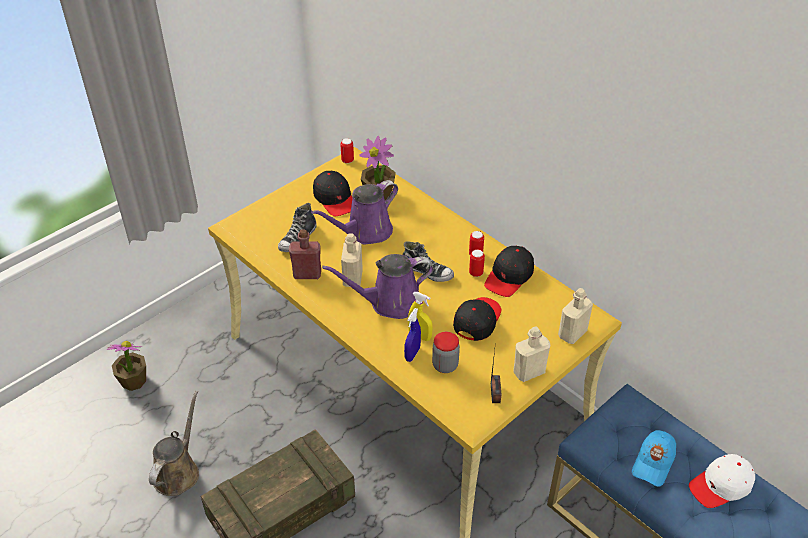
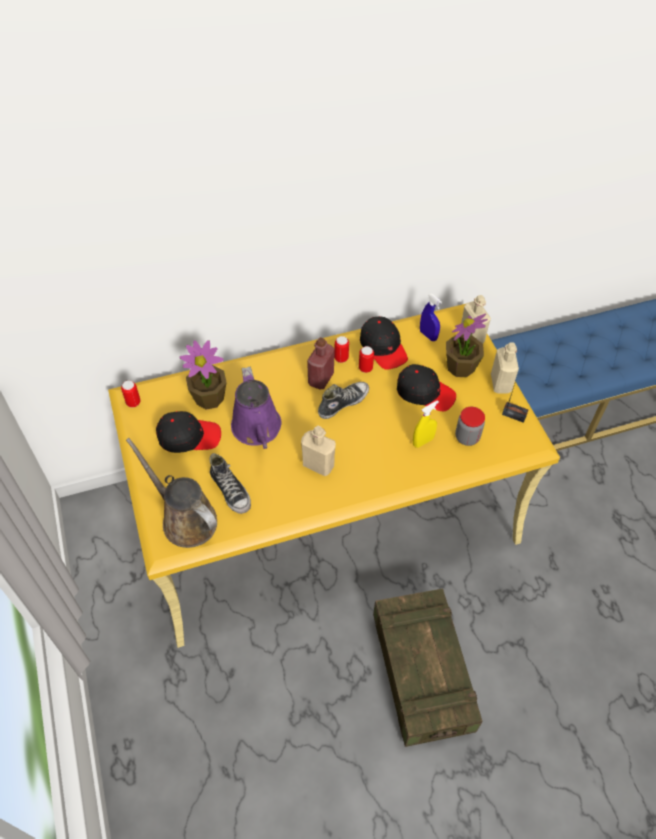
camera: 65 degrees left, 10 degrees up
potted plant [106,341,146,391] -> potted plant moved to [446,313,488,377]
brown watering can [149,391,199,496] -> brown watering can moved to [126,438,217,548]
red bottle [289,229,321,279] -> red bottle moved to [307,337,335,389]
purple watering can [322,254,434,319] -> none
blue spray bottle [404,308,421,362] -> blue spray bottle moved to [420,293,442,341]
black cap [453,297,501,341] -> black cap turned 150 degrees clockwise [397,364,456,411]
blue cap [632,430,676,486] -> none
white cap [689,454,755,508] -> none

